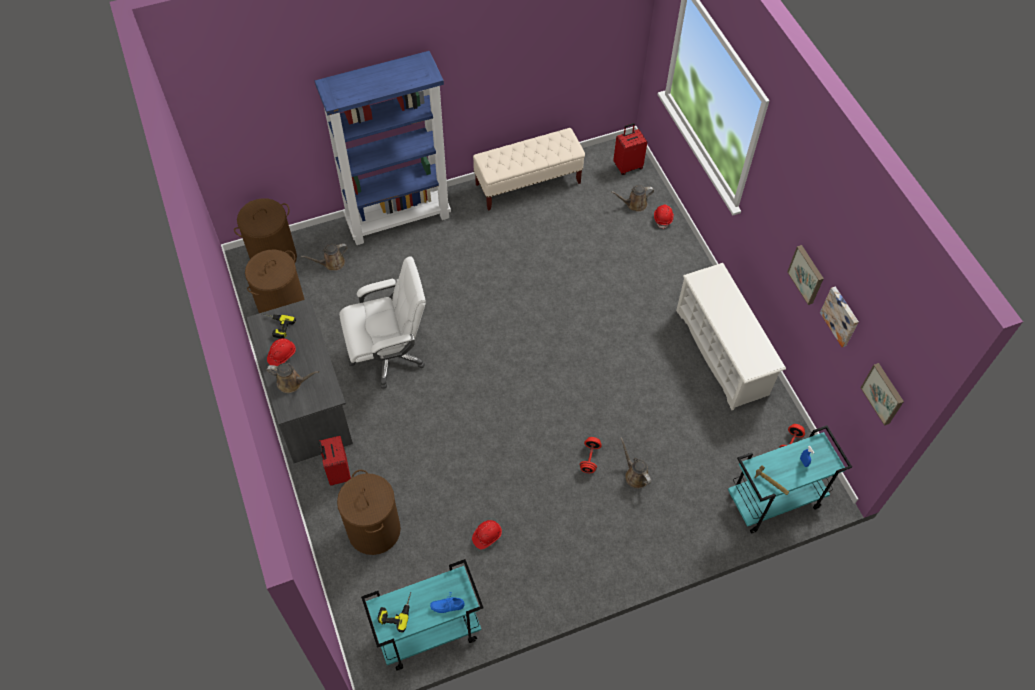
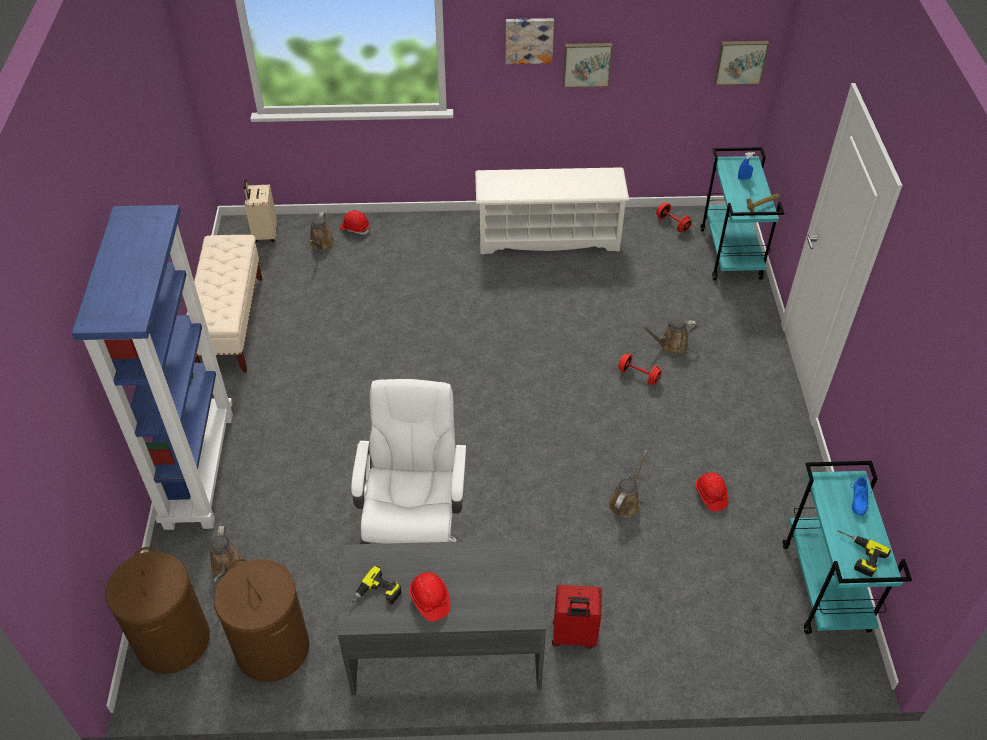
camera: 70 degrees left, 10 degrees down
brown watering can [266,363,319,393] -> brown watering can moved to [608,450,647,518]
brown laundry basket [337,470,401,555] -> none
red suitcase [613,123,647,175] -> beige suitcase [243,179,277,242]
picture [820,286,859,347] -> picture moved to [505,18,554,64]

